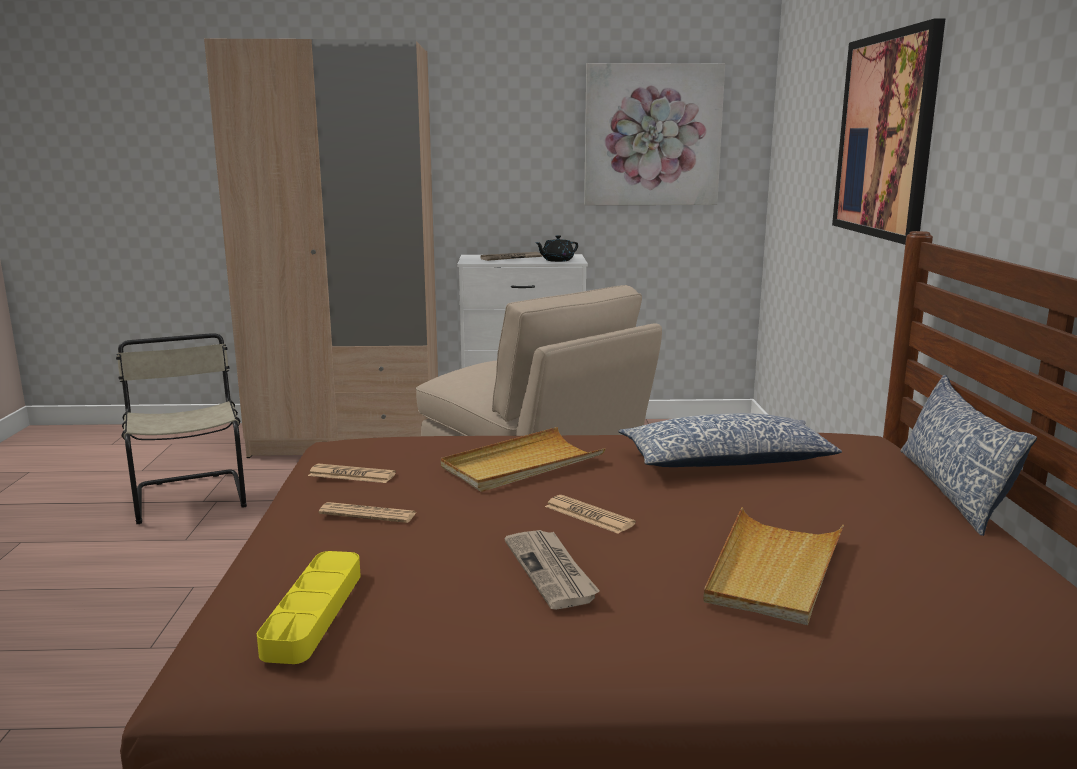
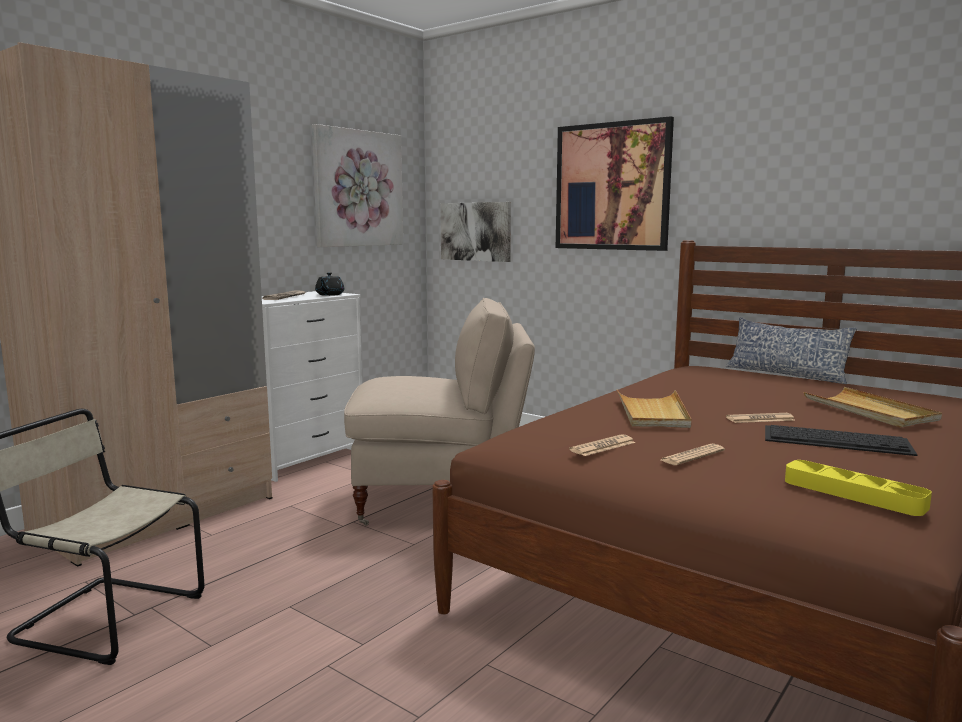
camera: 50 degrees left, 5 degrees down
newspaper [504,530,600,610] -> keyboard [765,425,918,456]
pillow [618,413,842,467] -> none
none -> picture [440,202,511,262]

